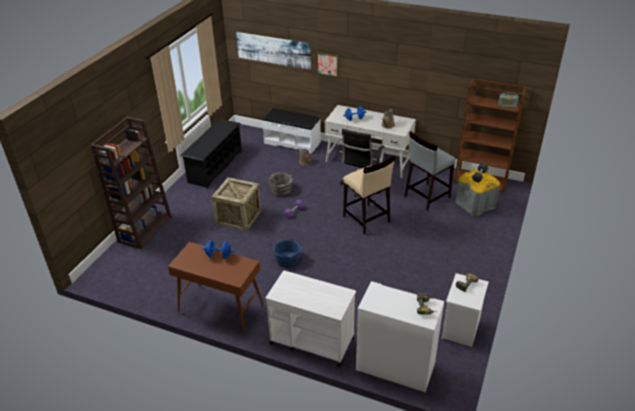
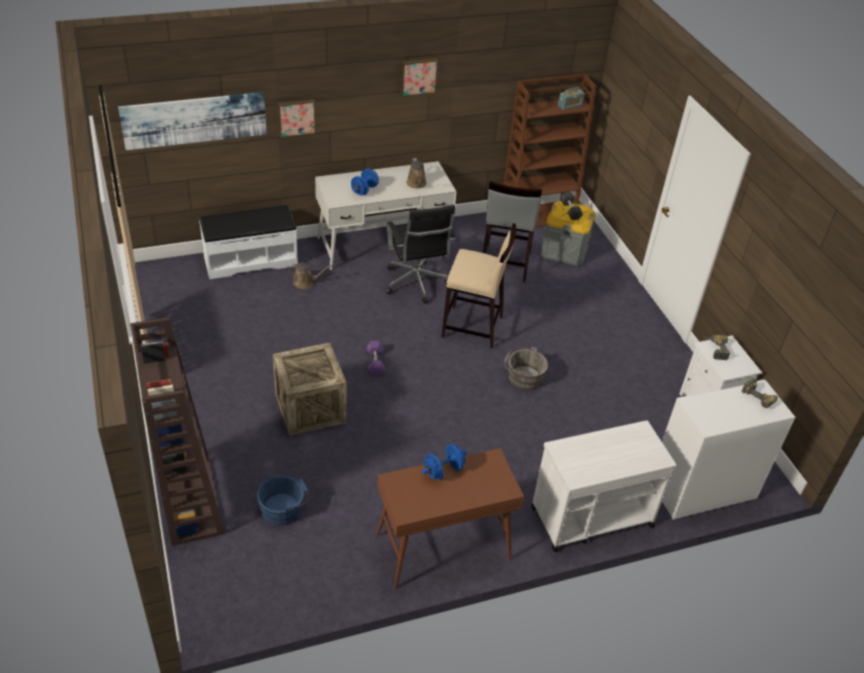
camera: 45 degrees left, 5 degrees up
black shoe rack [180,119,242,188] -> none
grey bucket [267,172,292,196] -> grey bucket moved to [504,347,548,390]
blue bucket [273,238,303,267] -> blue bucket moved to [257,473,309,526]
none -> picture [401,58,438,97]

